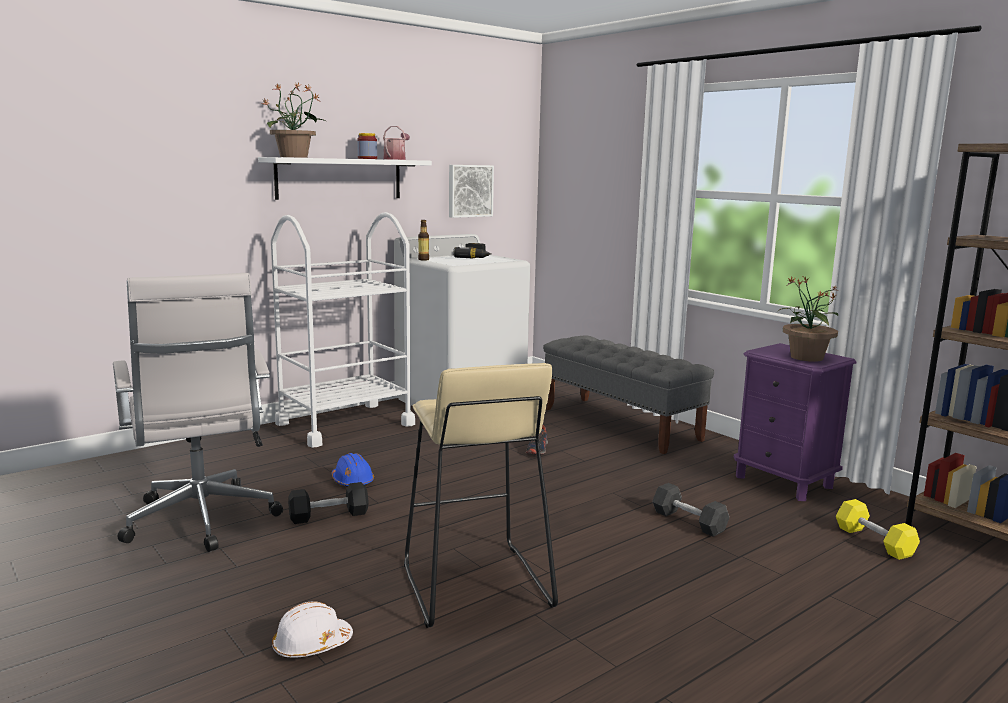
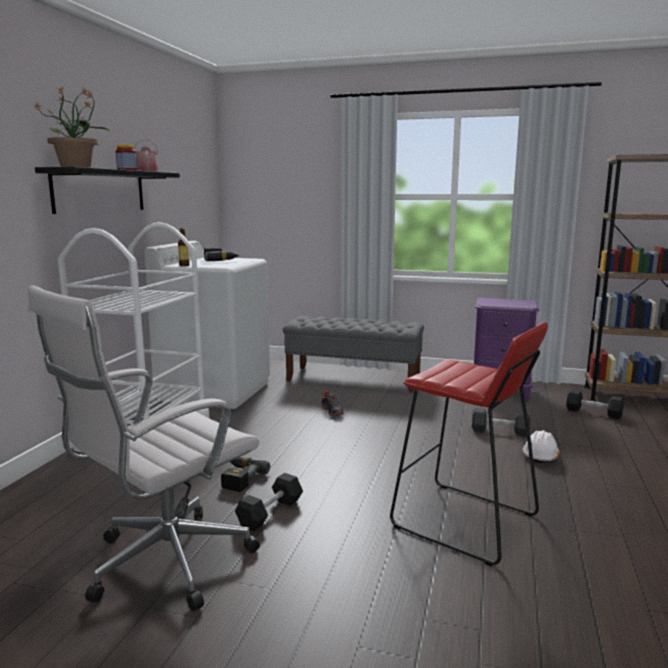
camera: 35 degrees left, 0 degrees up
white office chair [113,273,283,552] -> white office chair turned 105 degrees clockwise [27,285,260,611]
white shelf [258,157,432,200] -> black shelf [35,167,180,214]
white hard hat [272,602,353,658] -> white hard hat moved to [523,430,560,463]
blue hard hat [331,453,374,487] -> power drill [221,457,270,492]
beige stool [404,363,558,628] -> red stool [390,322,548,566]
picture [449,165,494,218] -> none
potted plant [777,277,838,362] -> none
yellow dumbbell [836,499,920,560] -> black dumbbell [567,389,624,419]

